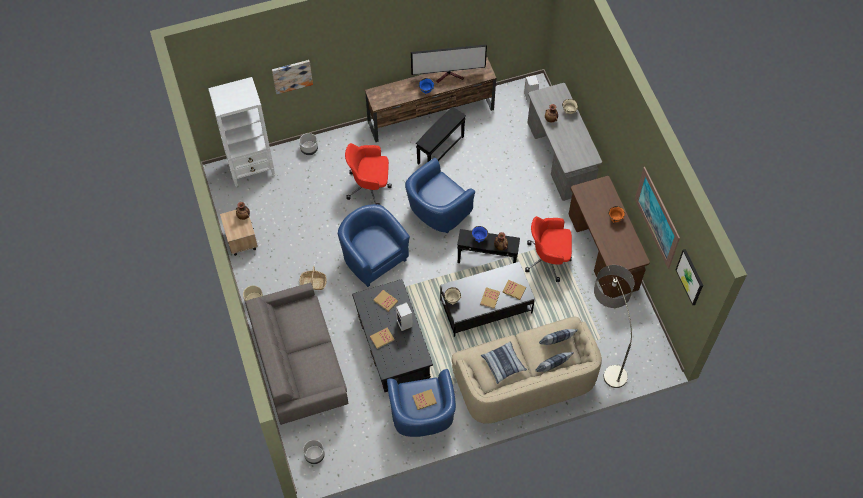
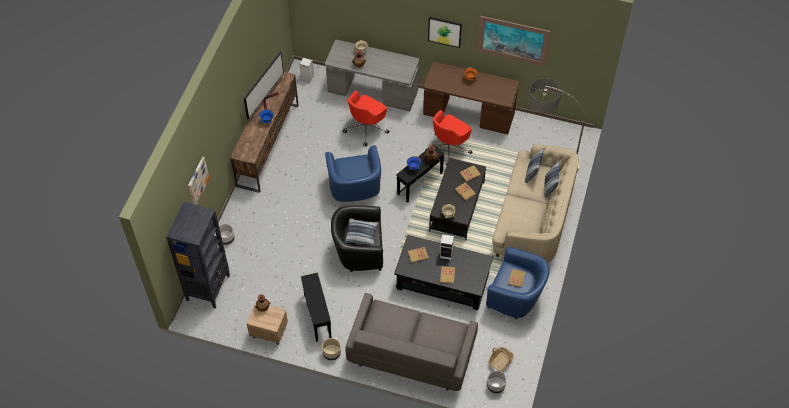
camera: 55 degrees left, 5 degrees down
white bookcase [208,77,275,187] -> black bookcase [166,202,230,309]
basket [300,266,327,290] -> basket moved to [488,347,514,371]
blue armchair [338,204,410,287] -> black armchair [331,205,383,272]
red office chair [345,143,392,205] -> red office chair moved to [343,91,389,147]
black side table [416,107,466,164] -> black side table moved to [301,272,332,342]
pillow [481,342,527,384] -> pillow moved to [345,218,379,246]
picture [676,249,703,305] -> picture moved to [428,17,462,48]

